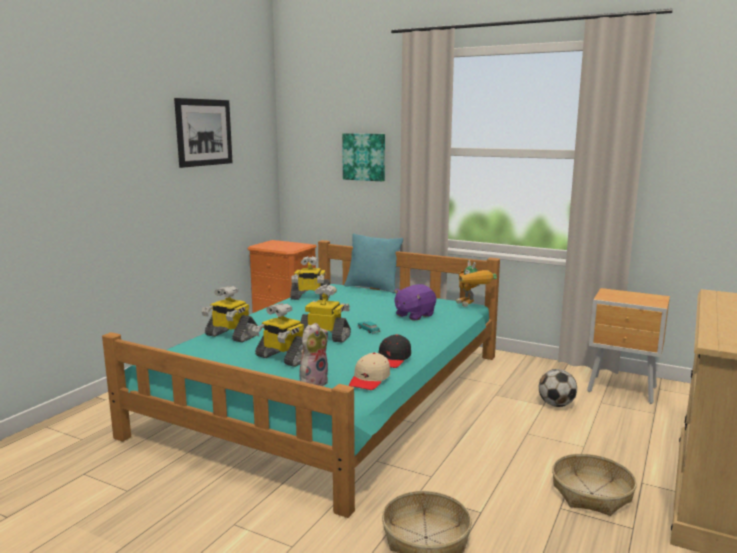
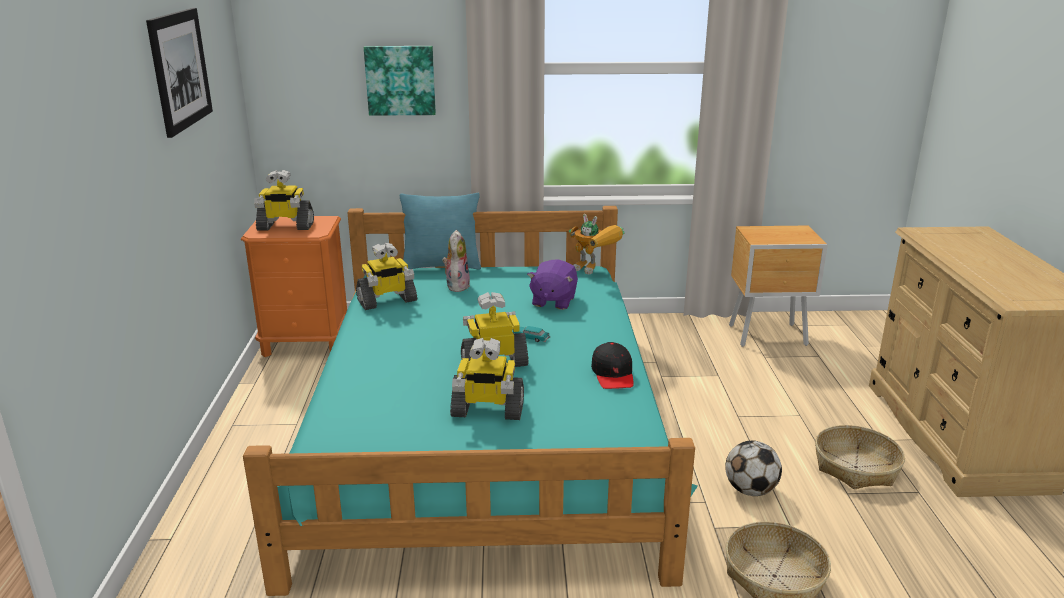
camera: 30 degrees left, 10 degrees up
toy robot [202,286,257,342] -> toy robot moved to [254,170,314,230]
plush toy [299,323,328,386] -> plush toy moved to [443,230,470,292]
beige cap [349,353,390,390] -> none
football [539,369,577,407] -> football moved to [725,440,782,496]

